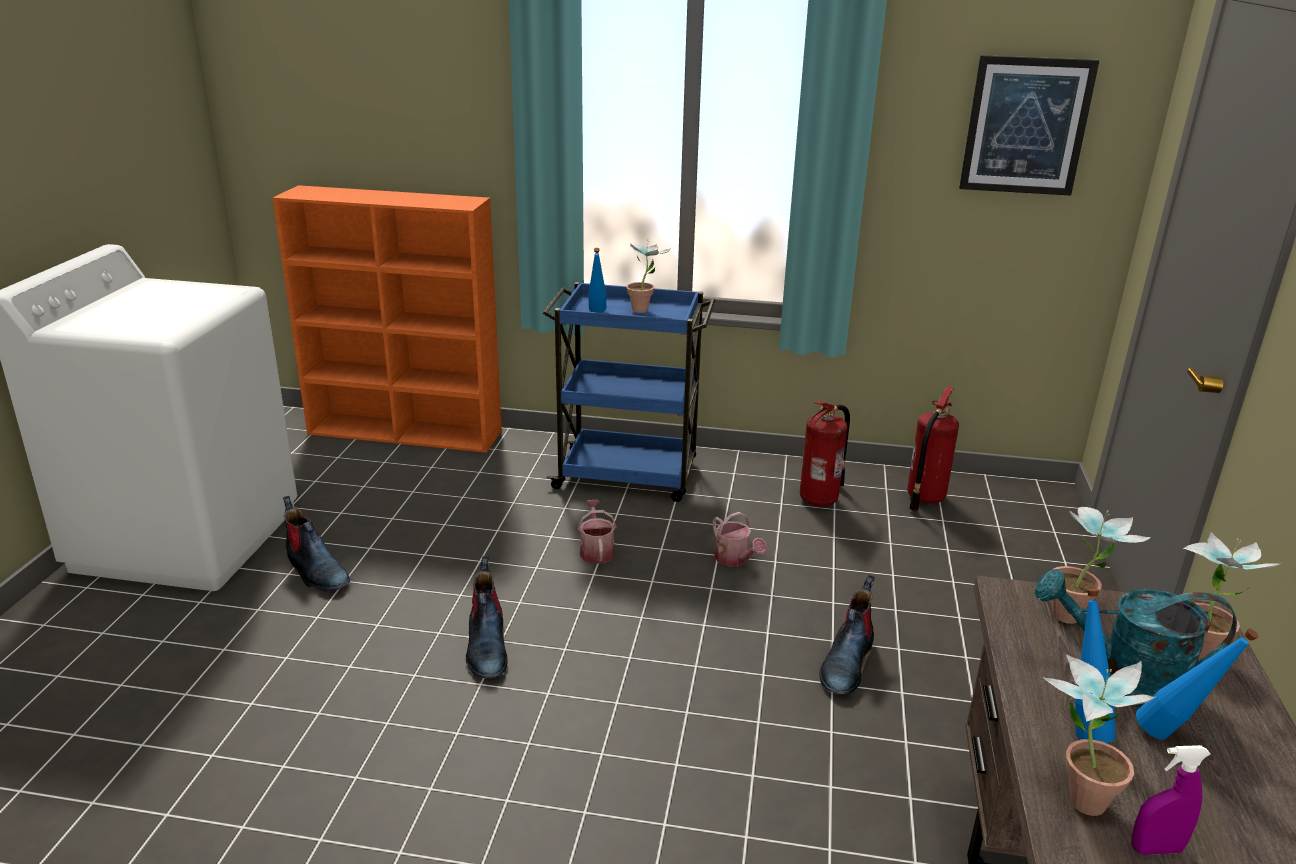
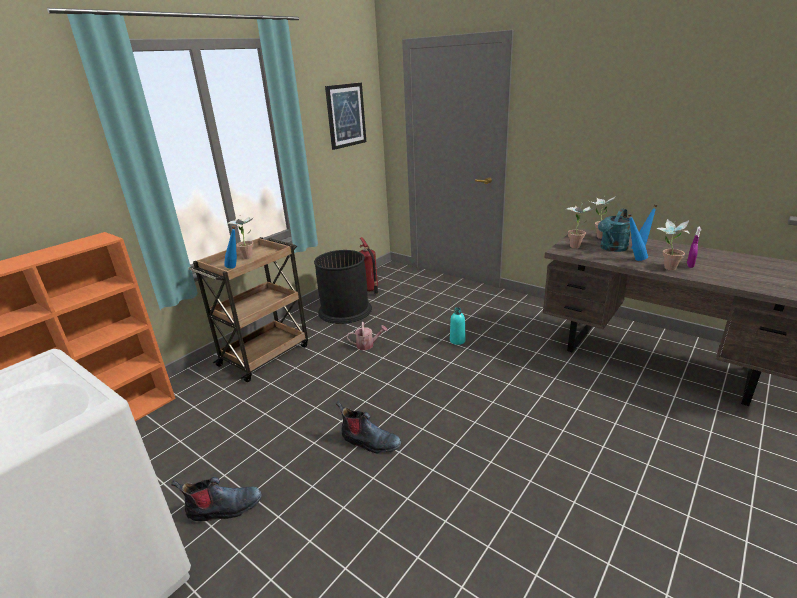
camera: 60 degrees left, 0 degrees up
blue cart [543,282,715,502] -> brown cart [188,237,308,382]
watering can [578,500,616,564] -> none
fire extinguisher [800,401,850,507] -> black trash can [314,250,372,324]
boot [819,575,875,694] -> turquoise bottle [450,307,466,345]

